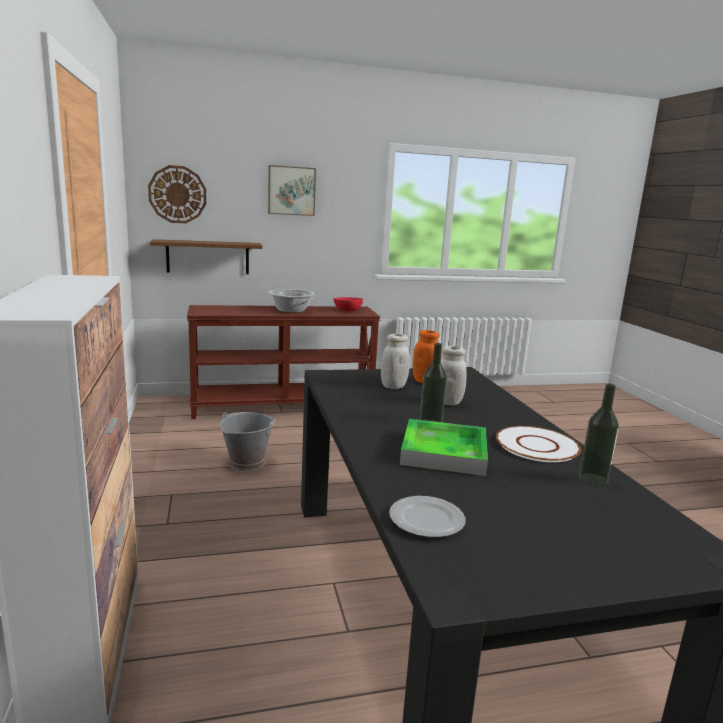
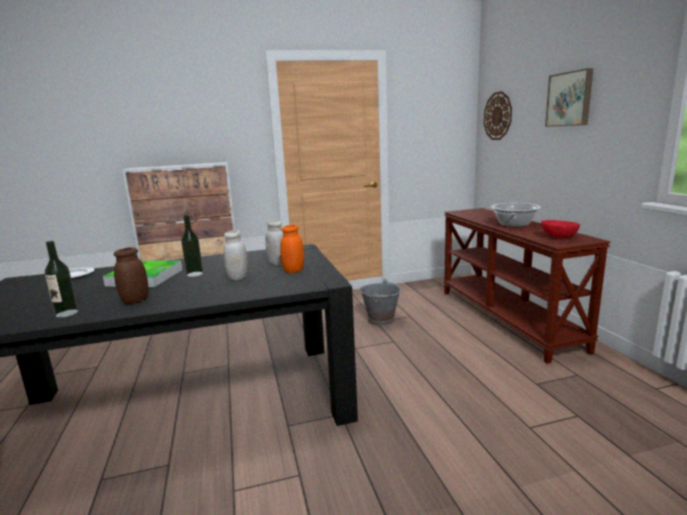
camera: 90 degrees right, 0 degrees up
brown shelf [150,239,263,274] -> none
white plate [496,426,581,462] -> brown jar [114,247,148,304]

